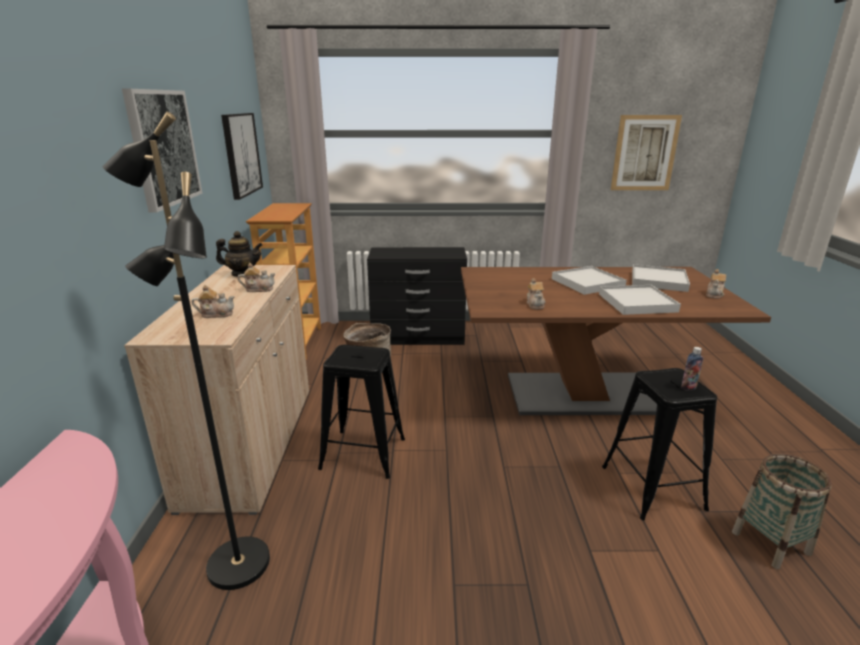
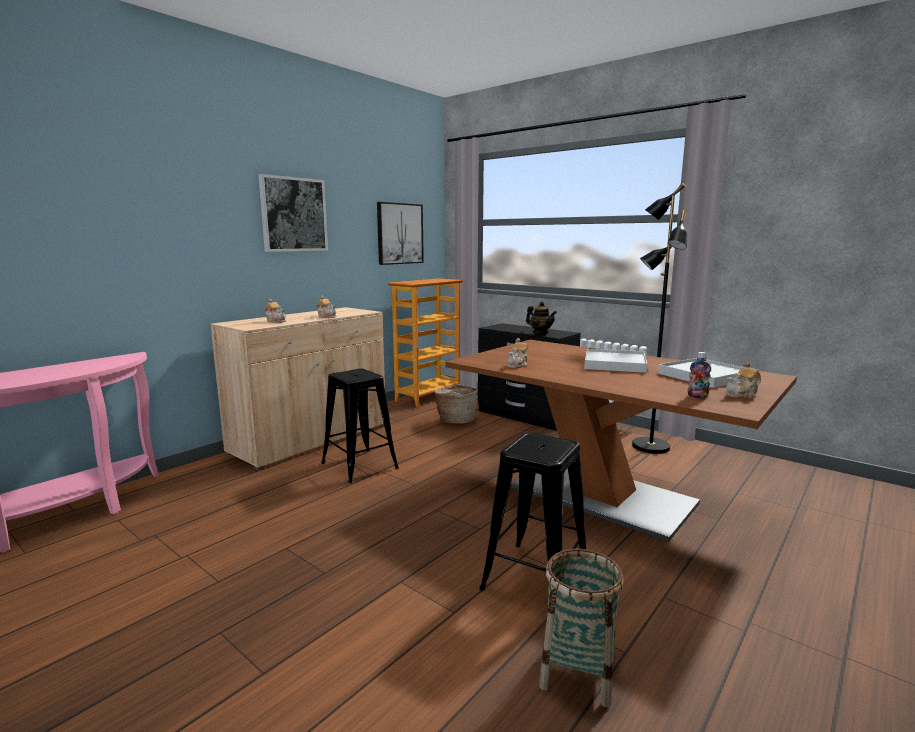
camera: 40 degrees right, 10 degrees down
black floor lamp [103,112,270,590] -> black floor lamp moved to [632,183,688,454]
teapot [216,231,263,277] -> teapot moved to [526,301,557,334]
white tray [599,285,681,315] -> none
picture [611,115,682,190] -> none
bottle [681,347,703,390] -> bottle moved to [688,352,711,398]

